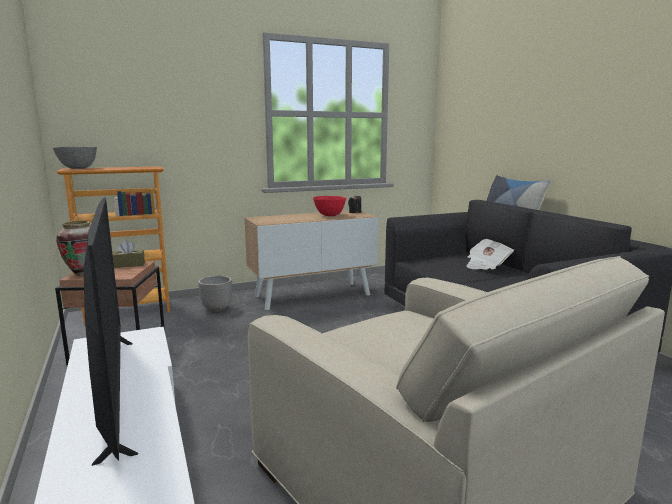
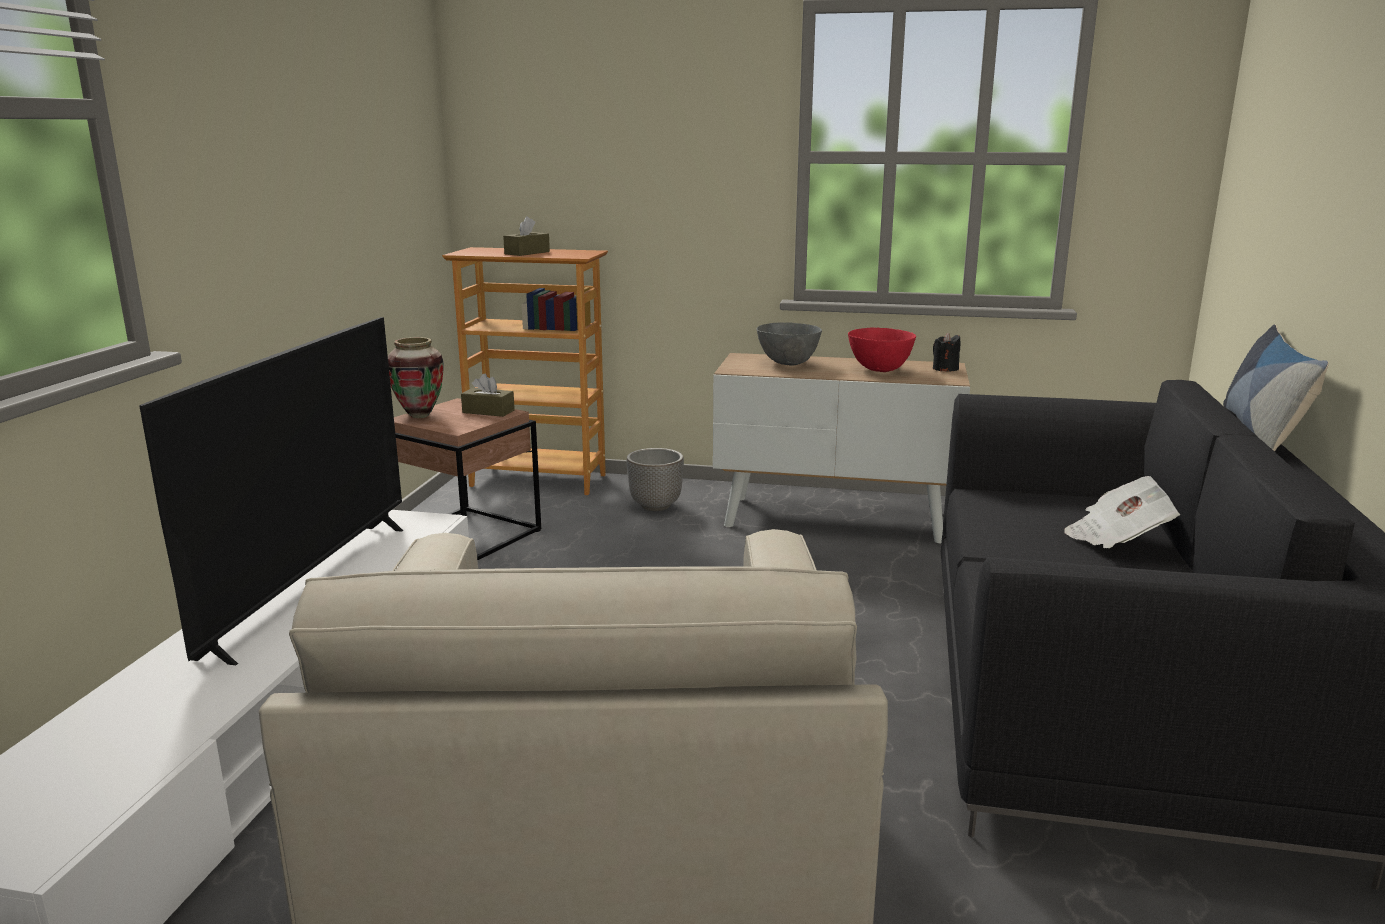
camera: 35 degrees right, 5 degrees up
grey bowl [53,147,97,169] -> grey bowl moved to [757,322,822,365]
none -> brown tissue box [503,216,550,256]

